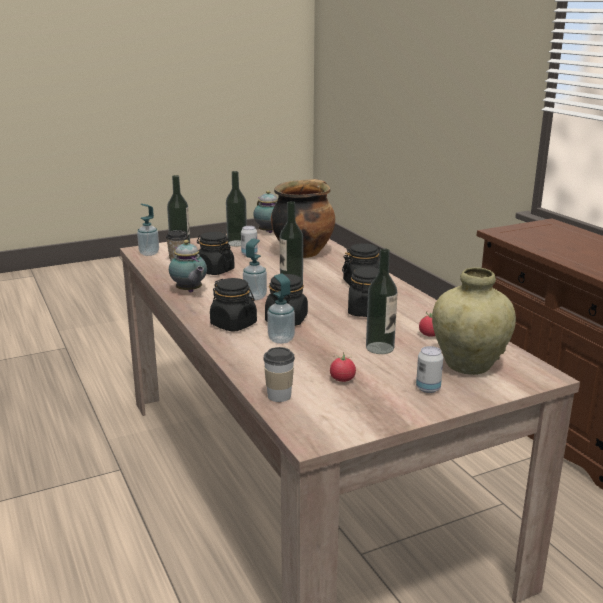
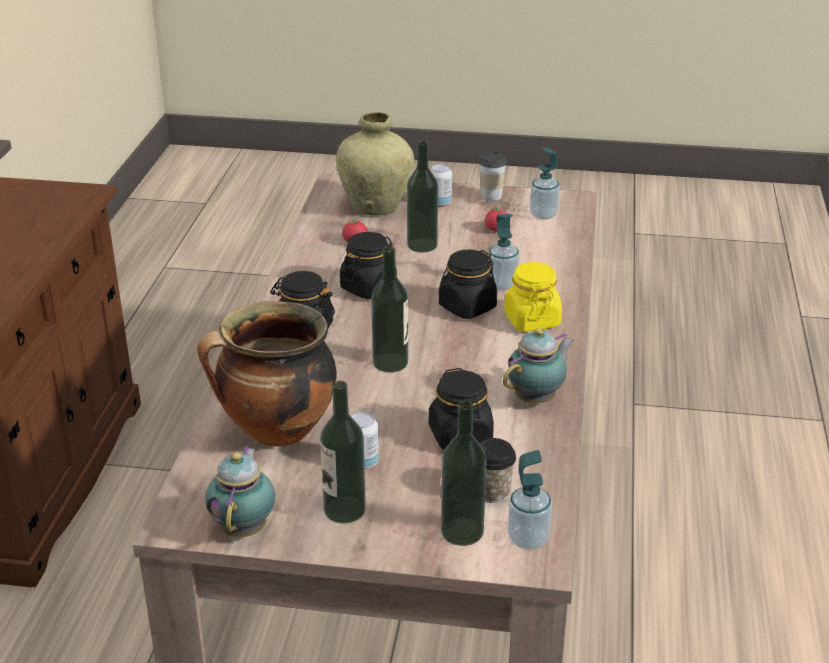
camera: 145 degrees left, 10 degrees up
teapot [169,240,207,293] -> teapot turned 45 degrees clockwise [503,328,574,403]
black jar [210,278,257,332] -> yellow jar [504,262,562,332]
soap dispenser [243,238,267,300] -> soap dispenser moved to [530,147,560,220]
cup [263,347,295,402] -> cup moved to [479,152,506,201]

